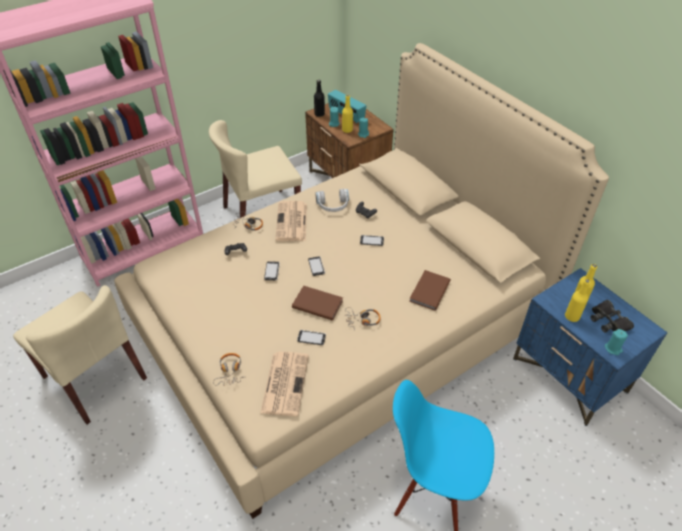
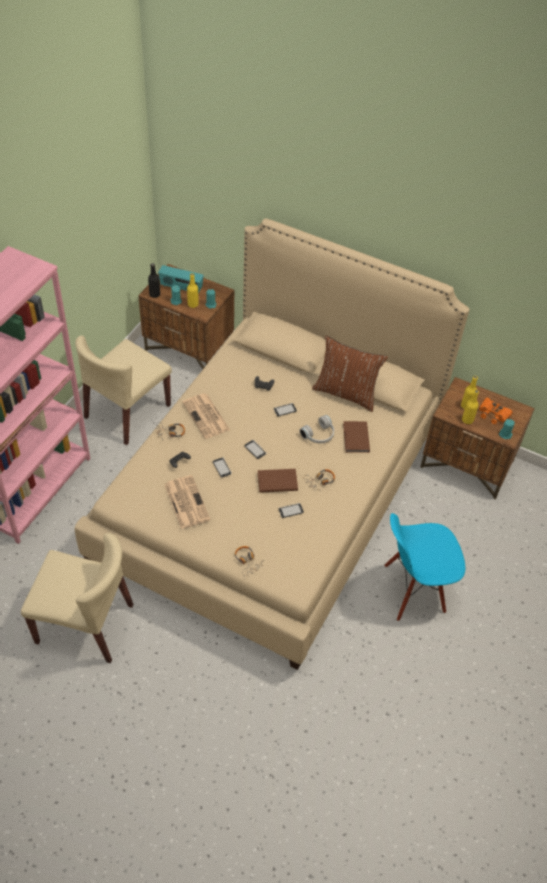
camera: 30 degrees left, 5 degrees up
newspaper [260,352,309,416] -> newspaper moved to [165,475,210,529]
white headphones [315,189,349,212] -> white headphones moved to [300,415,334,444]
blue nightstand [513,268,667,426] -> brown nightstand [420,377,535,499]
black binoculars [591,300,634,333] -> orange binoculars [479,398,513,424]
none -> brown pillow [312,336,388,412]

